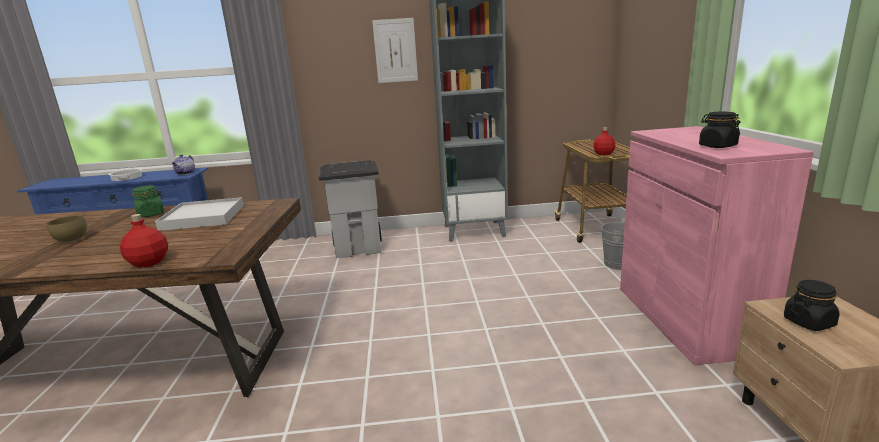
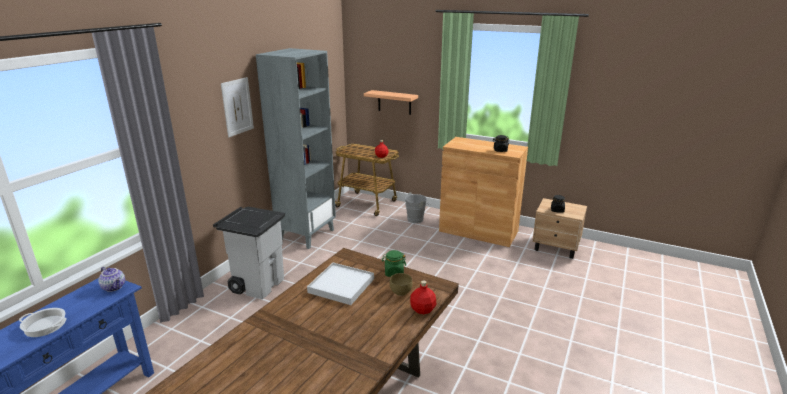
camera: 60 degrees left, 5 degrees up
brown bowl [46,215,87,243] -> brown bowl moved to [389,273,413,296]
green jar [132,185,164,218] -> green jar moved to [382,250,406,277]
pink cabinet [620,126,814,365] -> brown cabinet [439,137,528,247]
none -> shelf [364,90,418,115]

